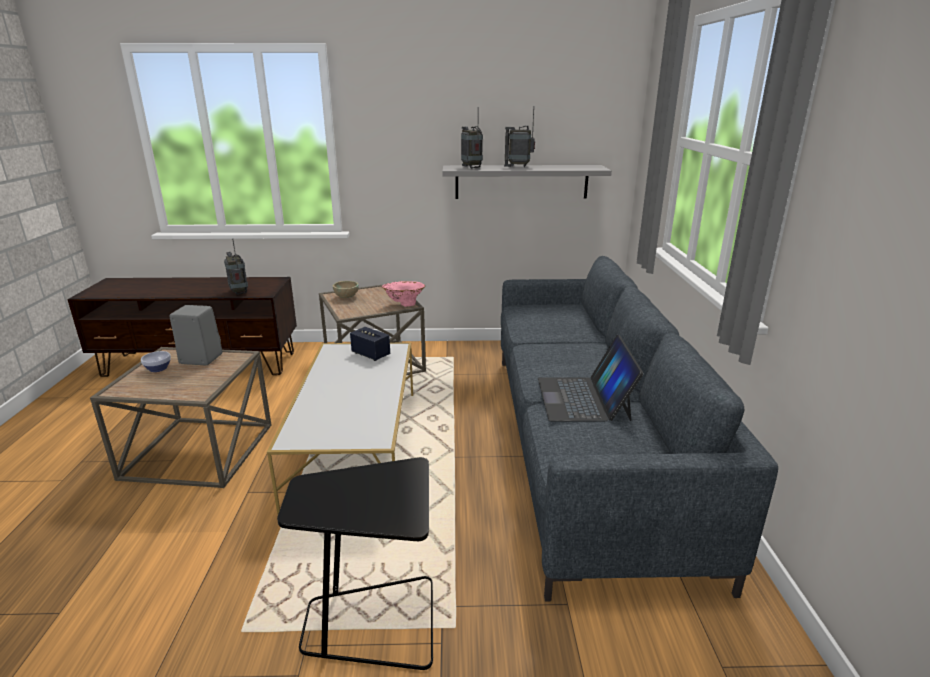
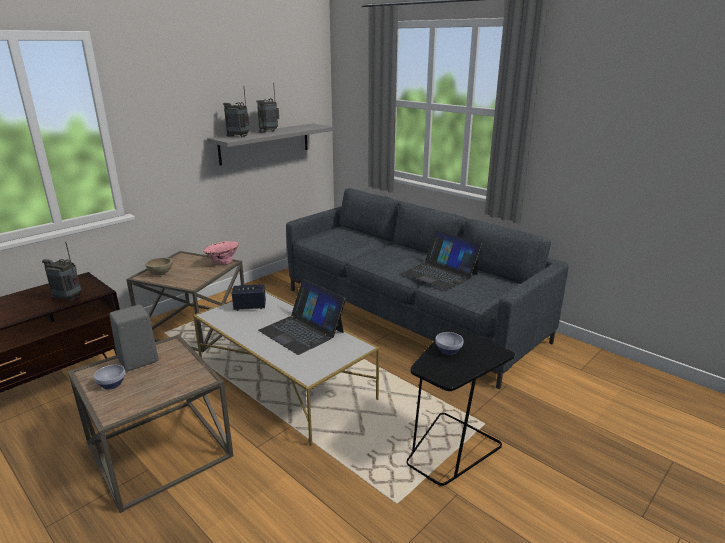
camera: 45 degrees left, 0 degrees up
none -> laptop [258,279,346,355]
none -> bowl [435,332,463,355]

